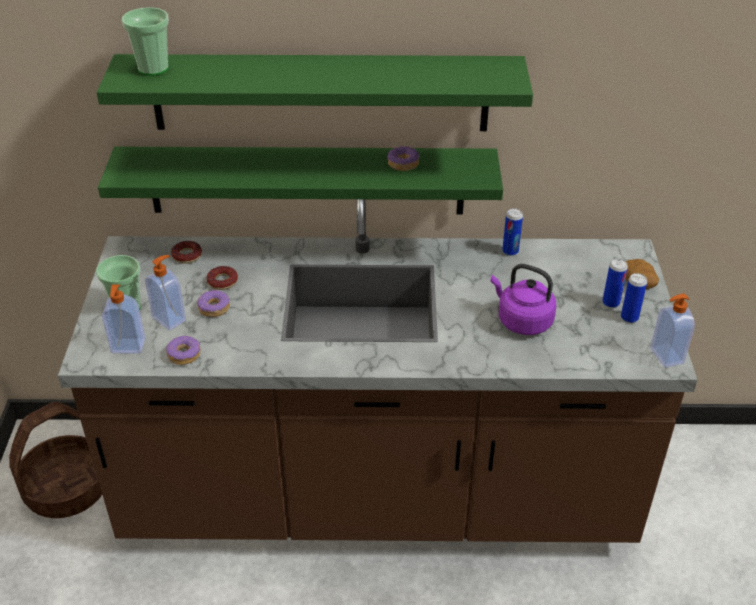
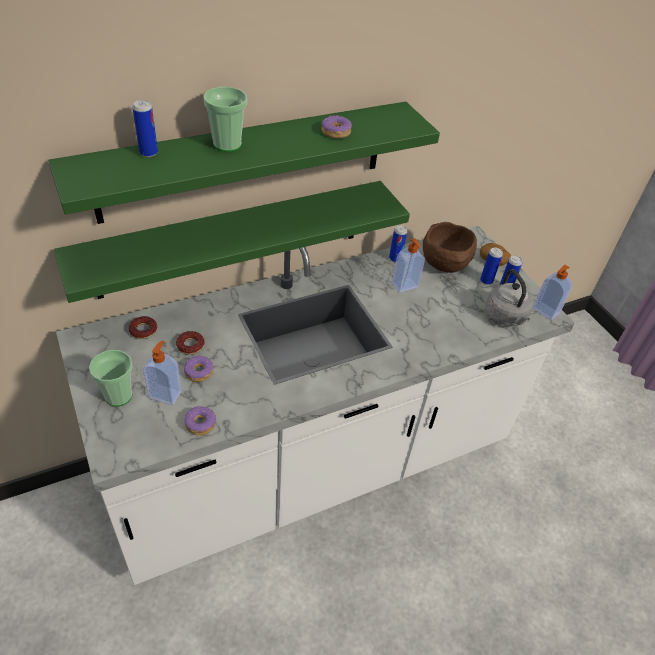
camera: 30 degrees left, 5 degrees up
basket [9,402,102,518] -> none
brown counter [58,199,697,543] -> white counter [56,226,574,585]
soap dispenser [102,284,145,353] -> soap dispenser moved to [392,239,425,293]
cup [122,7,169,76] -> cup moved to [203,87,247,152]
donut [387,145,420,171] -> donut moved to [321,115,352,139]
purple kettle [490,264,556,335] -> none
none -> can [132,100,158,157]
none -> brown bowl [423,222,477,273]
none -> grey kettle [486,269,533,326]

